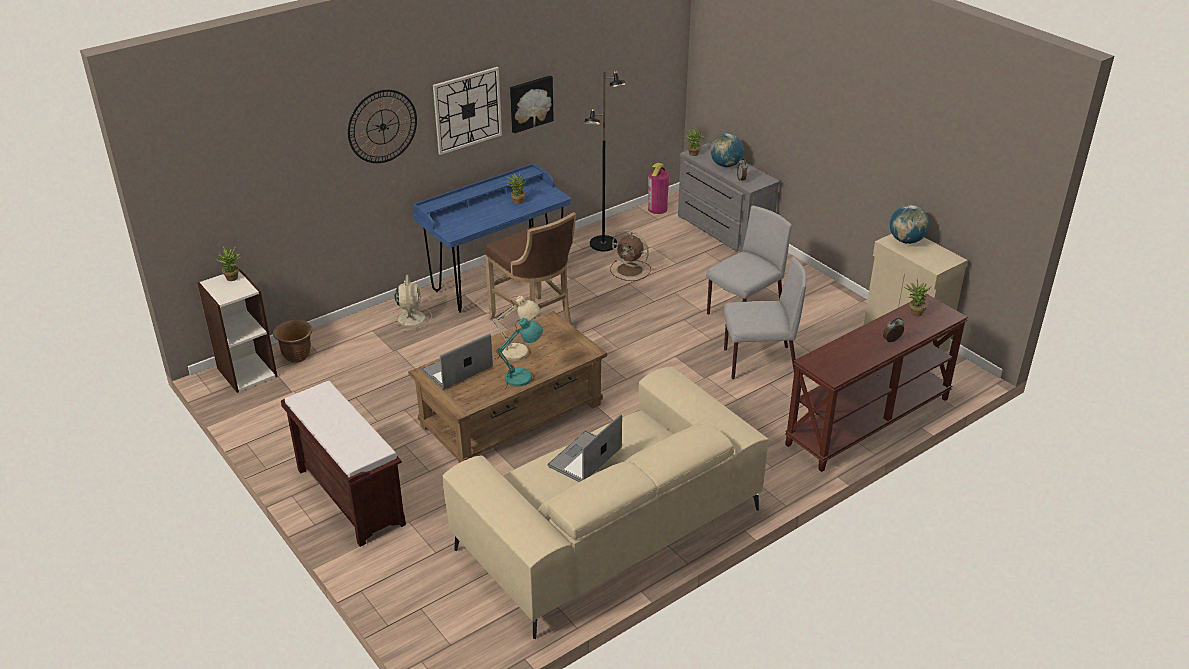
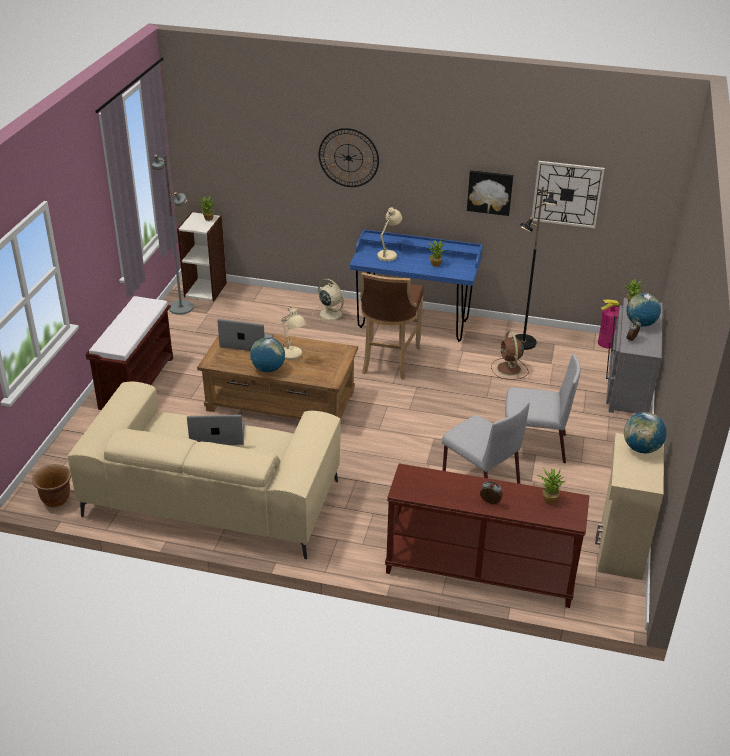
camera: 50 degrees right, 0 degrees up
brown planter [273,320,312,363] -> brown planter moved to [32,464,71,507]
beige fan [390,275,432,331] -> beige fan turned 90 degrees counterclockwise [312,279,348,323]
wall clock [433,67,502,155] -> wall clock moved to [532,161,605,228]
turquoise table lamp [496,318,543,389] -> globe [250,338,285,372]
none -> grey floor lamp [152,155,194,315]
none -> beige table lamp [377,207,402,265]

